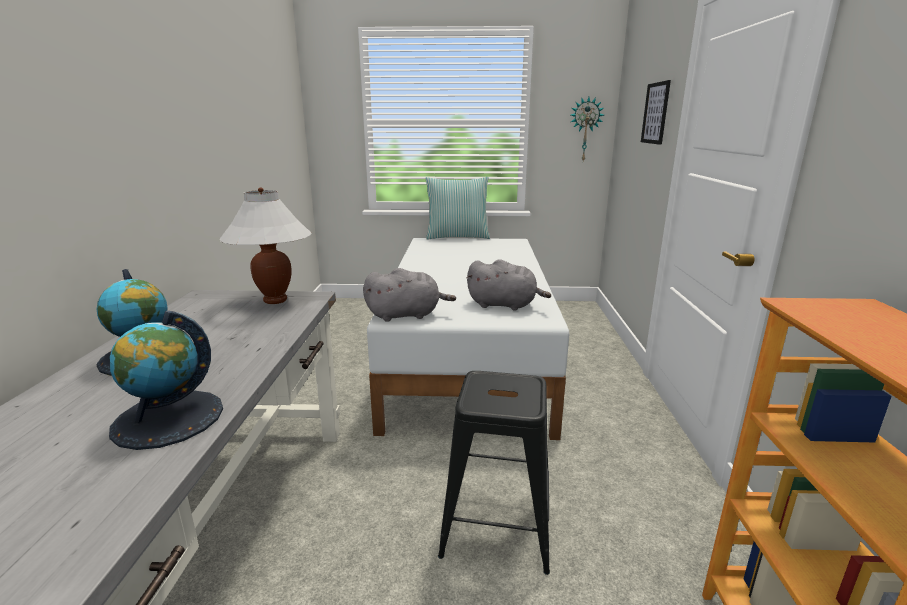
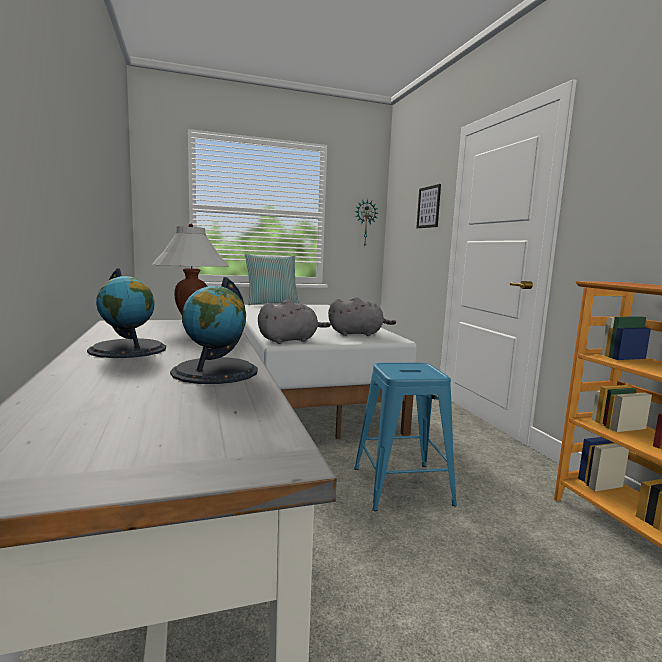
camera: 20 degrees left, 10 degrees down
black stool [438,371,550,575] -> blue stool [354,363,457,511]

